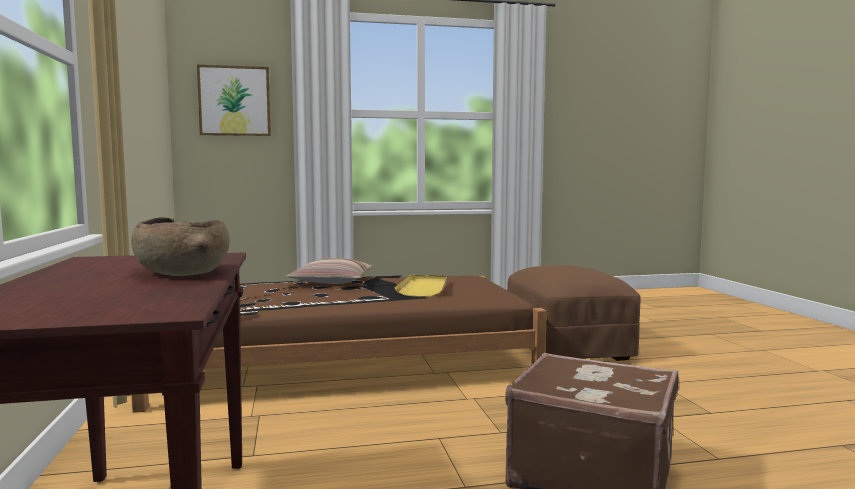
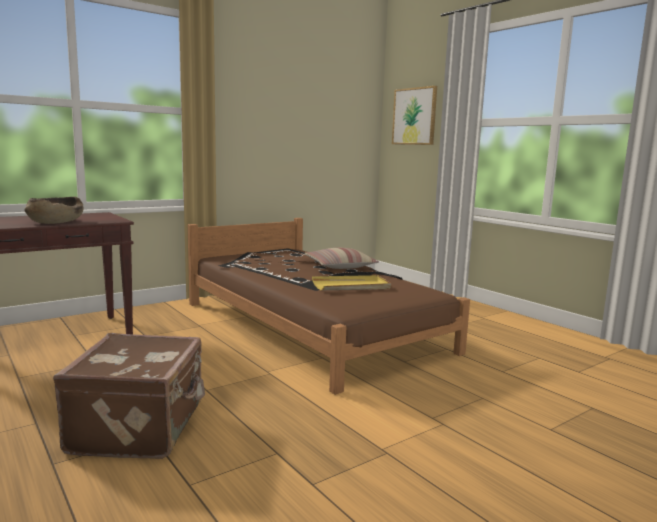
camera: 65 degrees right, 5 degrees up
brown ottoman [507,265,641,361] -> none

